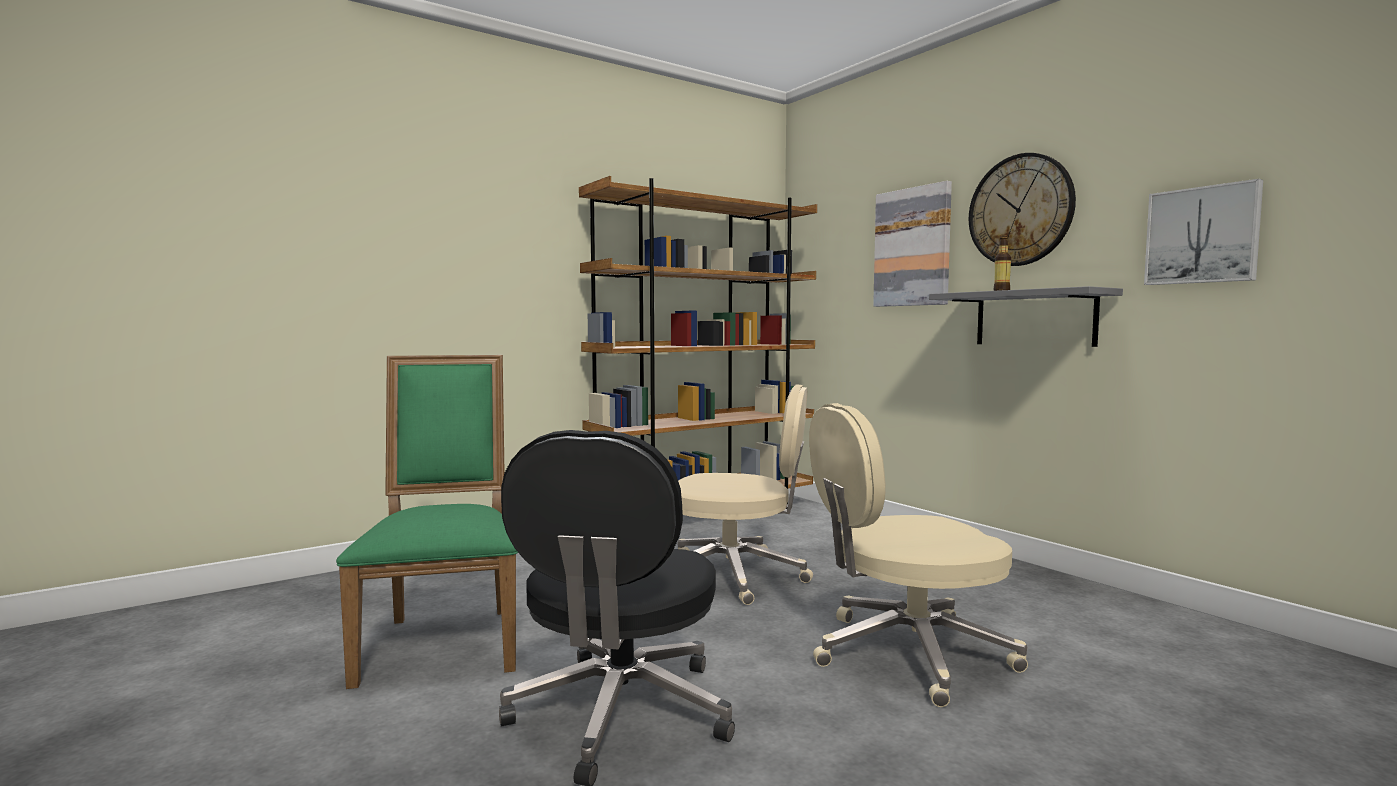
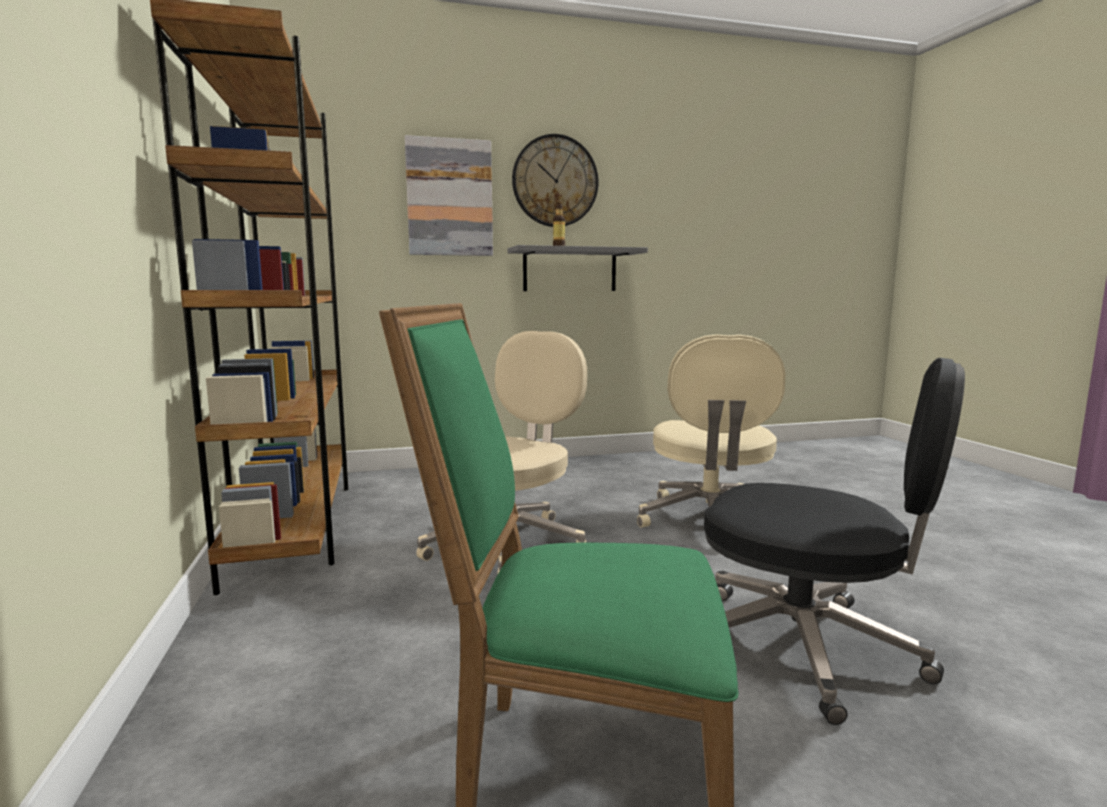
camera: 70 degrees left, 5 degrees up
picture [1144,179,1263,285] -> none

